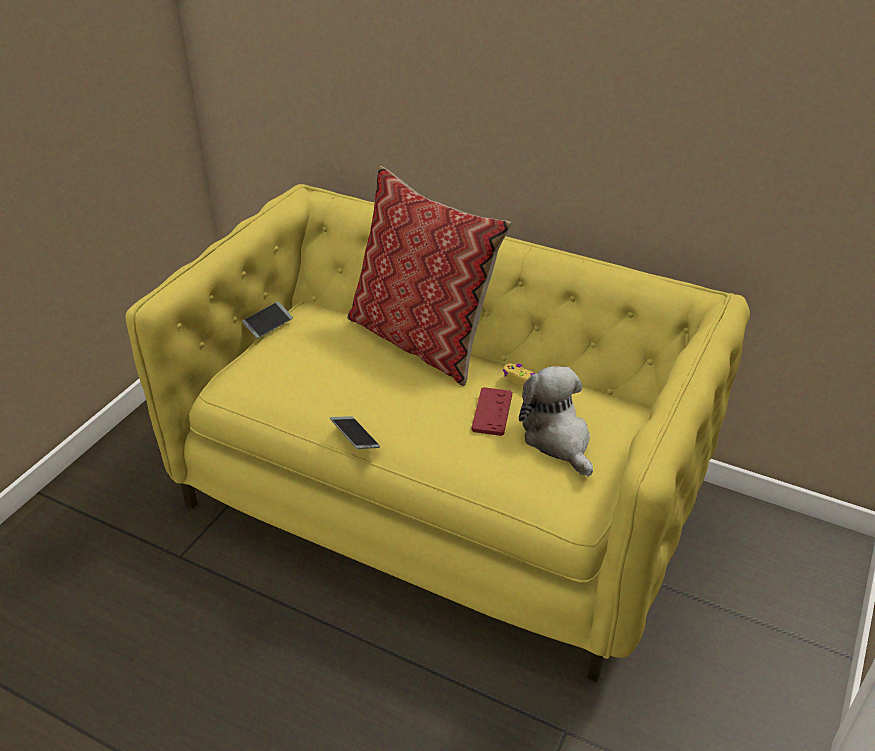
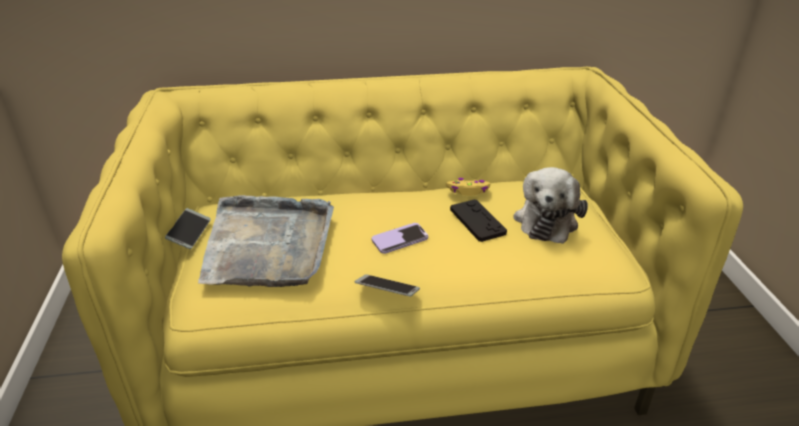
camera: 35 degrees left, 5 degrees down
pillow [347,166,512,386] -> none
red game controller [471,387,512,436] -> black game controller [450,199,507,242]
plush toy [519,366,593,476] -> plush toy turned 105 degrees counterclockwise [513,167,588,244]
none -> grey tray [198,195,334,287]
none -> phone [372,223,428,254]

